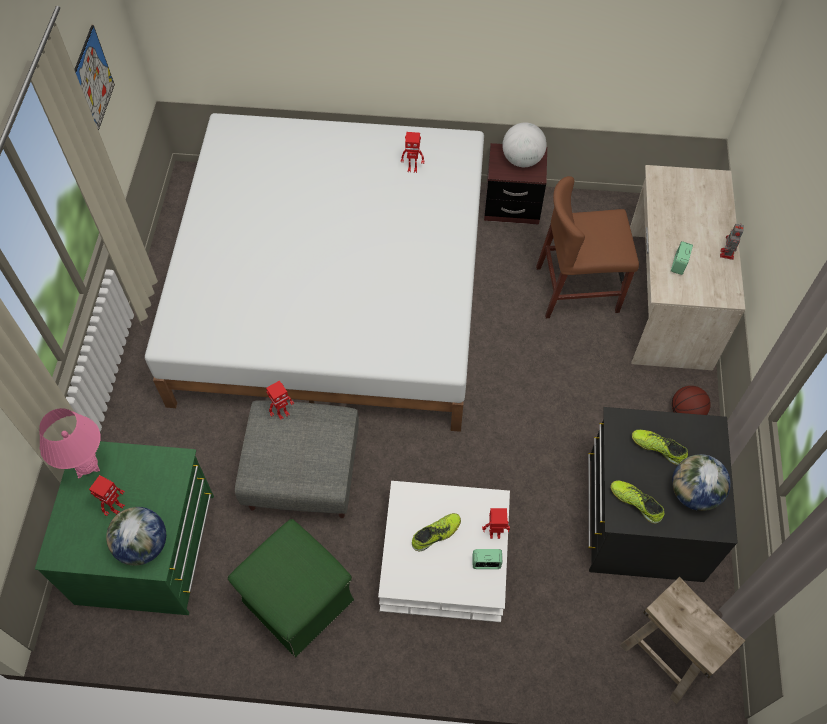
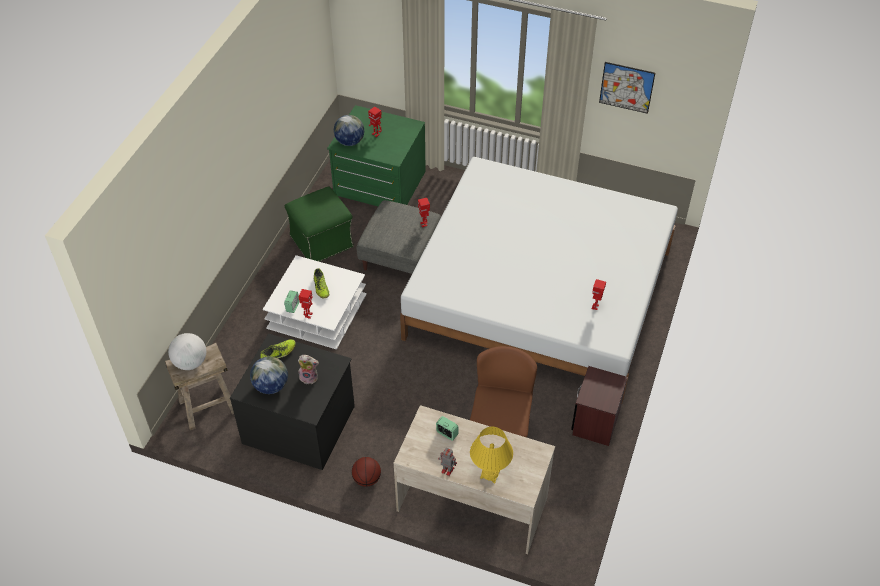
camera: 105 degrees right, 10 degrees down
pink table lamp [39,408,100,478] -> none
globe [502,122,547,167] -> globe moved to [168,333,206,370]
shoe [632,430,688,465] -> plush toy [298,355,319,384]
none -> yellow table lamp [470,427,513,483]

